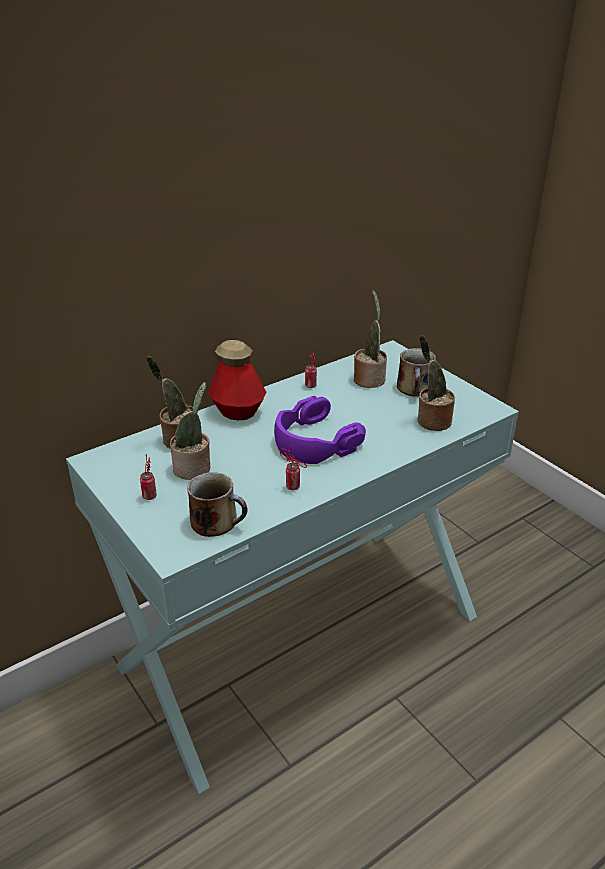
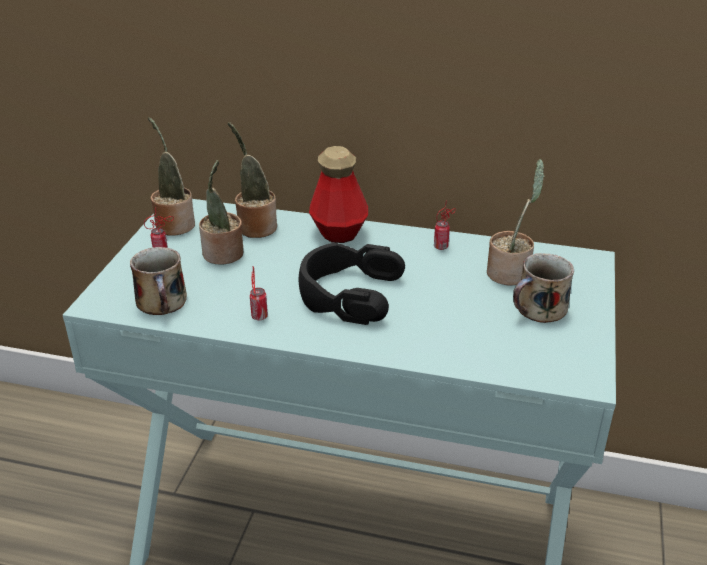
camera: 50 degrees right, 0 degrees up
purple headphones [274,396,366,464] -> black headphones [299,243,405,325]
potted plant [417,336,455,431] -> potted plant moved to [148,117,195,236]

